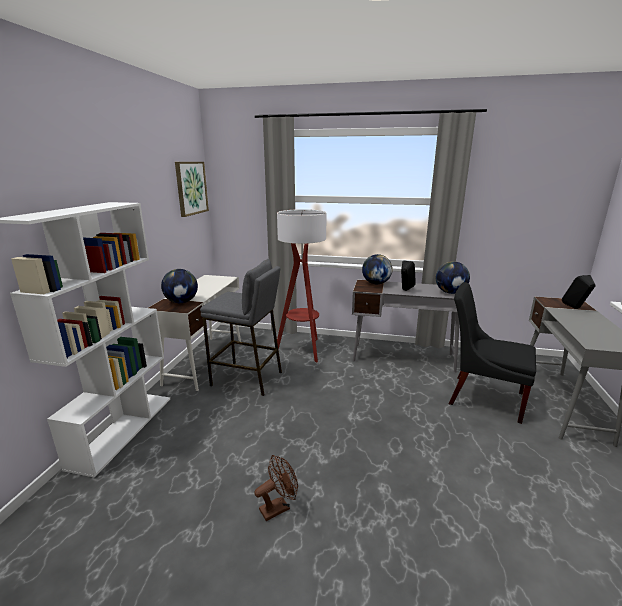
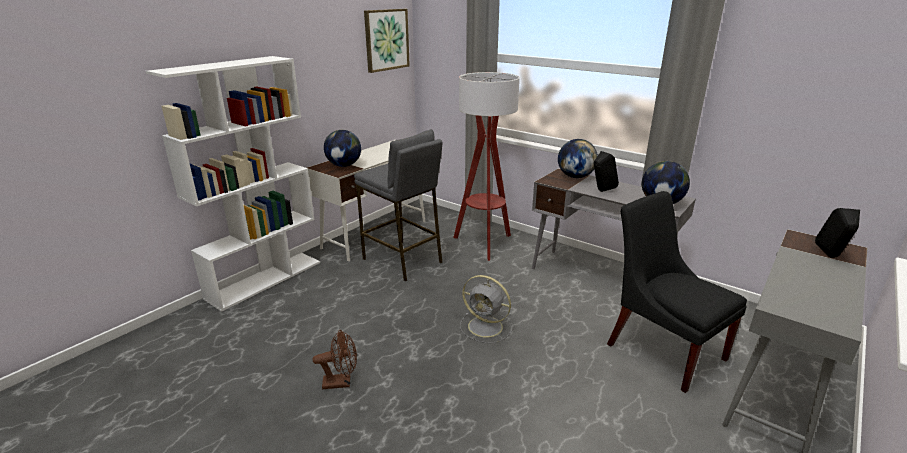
camera: 25 degrees right, 5 degrees up
none -> grey fan [460,275,512,343]

